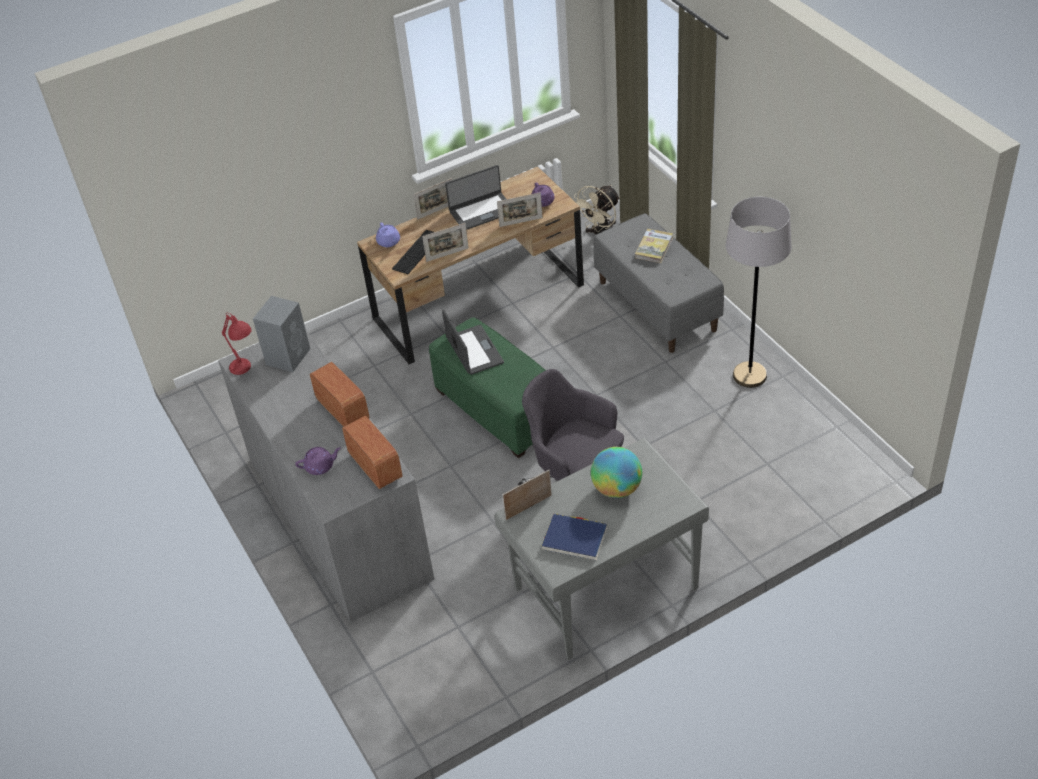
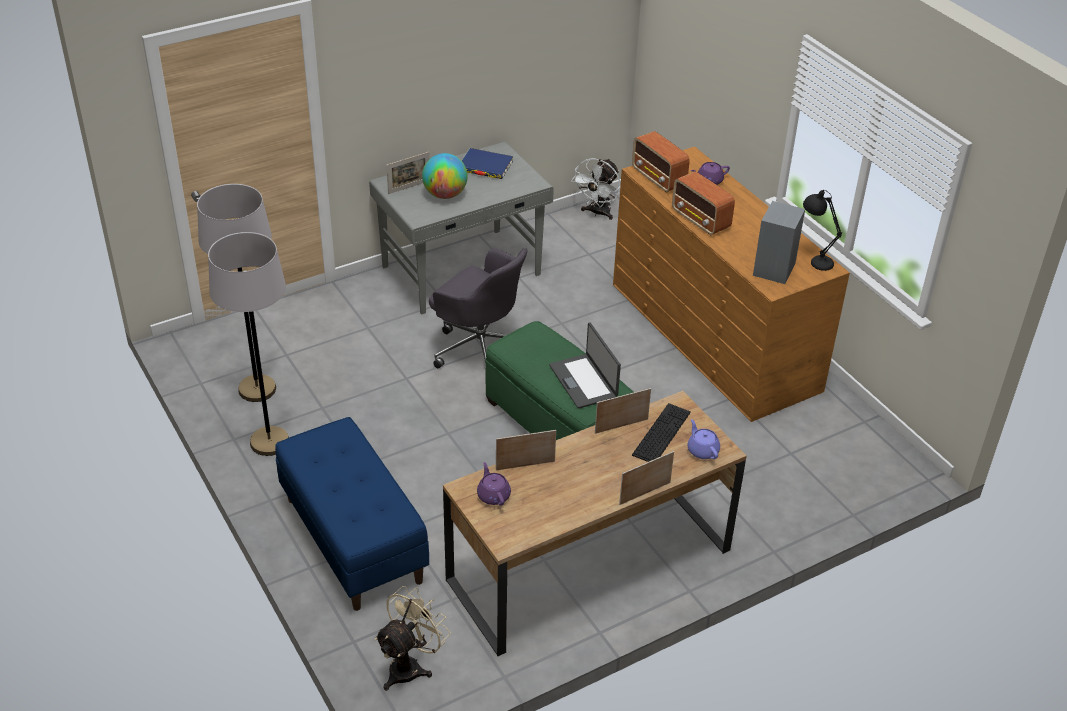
camera: 175 degrees right, 5 degrees down
grey dresser [218,330,434,622] -> brown dresser [613,147,850,422]
red table lamp [221,313,252,375] -> black table lamp [803,190,842,271]
laptop [445,165,506,230] -> none
picture frame [502,470,552,520] -> picture frame moved to [386,152,430,194]
grey bench [593,213,724,353] -> blue bench [275,417,429,611]
book [635,229,673,263] -> none
none -> grey floor lamp [197,184,276,402]
none -> white fan [571,158,621,220]

